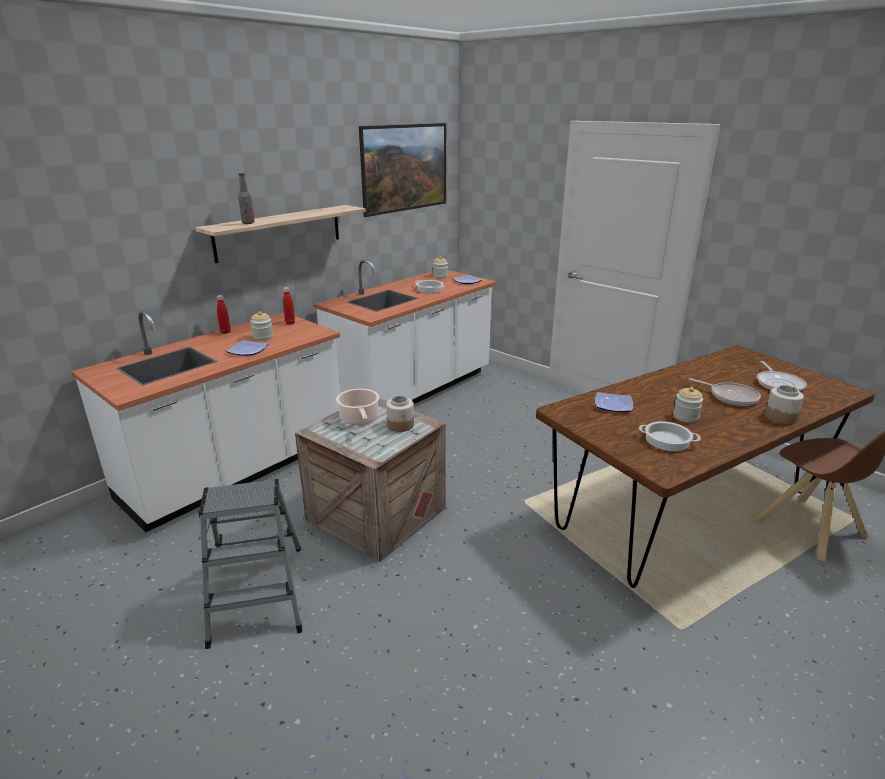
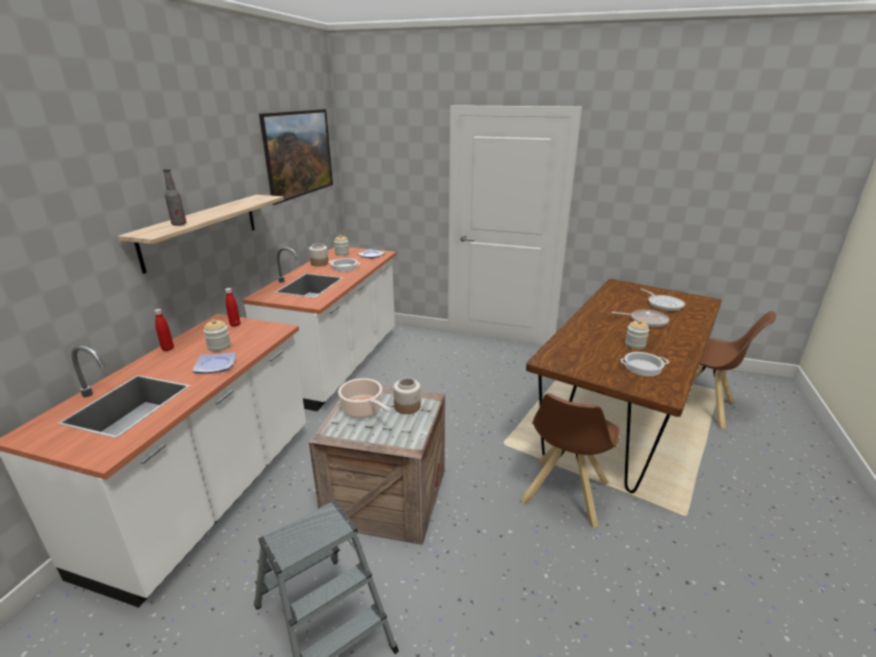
camera: 25 degrees left, 0 degrees up
plate [595,392,633,412] -> none
jar [765,385,804,424] -> jar moved to [309,243,329,266]
none -> brown chair [521,393,620,528]

